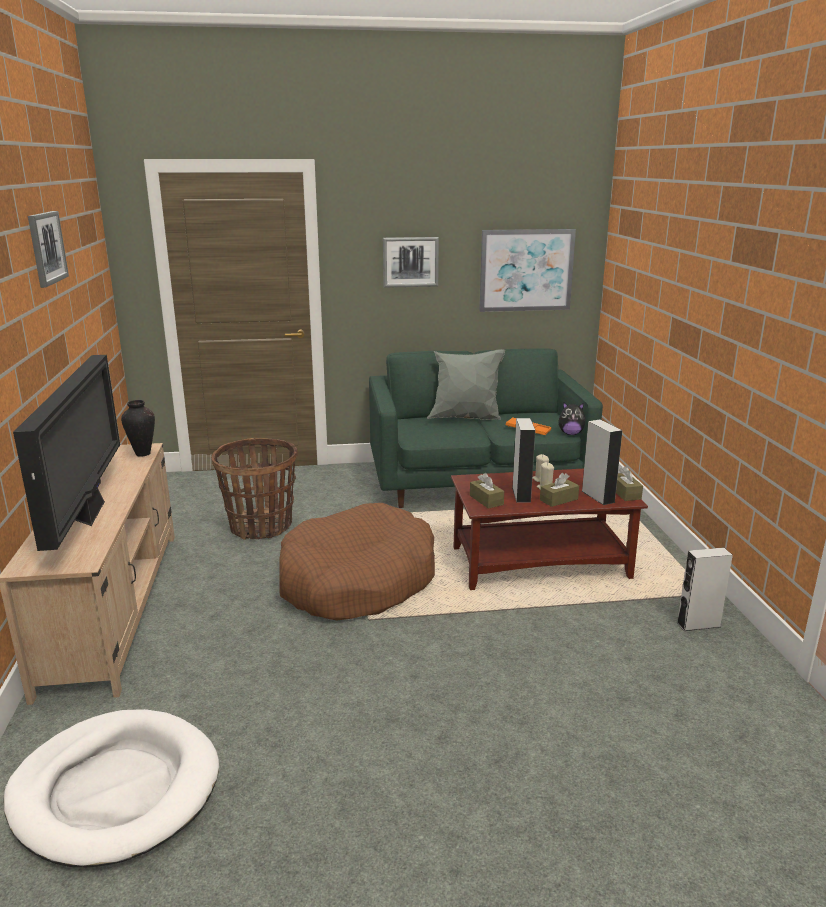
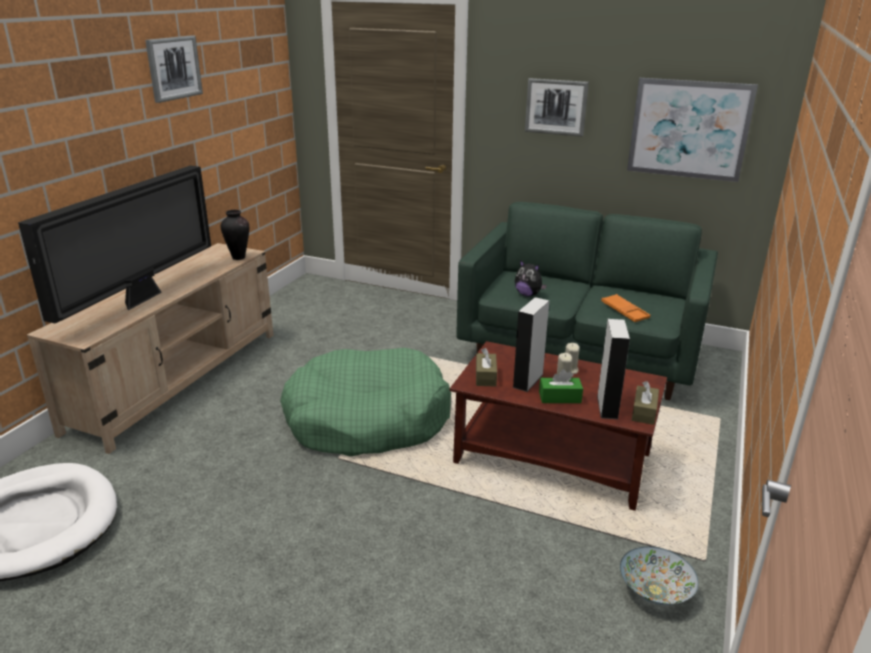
camera: 30 degrees right, 5 degrees up
basket [212,438,298,540] -> none
brown dog bed [279,503,435,621] -> green dog bed [280,348,451,456]
grey pillow [427,349,505,420] -> none
brown tissue box [540,473,579,507] -> green tissue box [539,369,583,403]
plush toy [558,402,585,435] -> plush toy moved to [515,260,547,297]
grey speaker [676,547,733,631] -> bowl [620,546,698,605]

